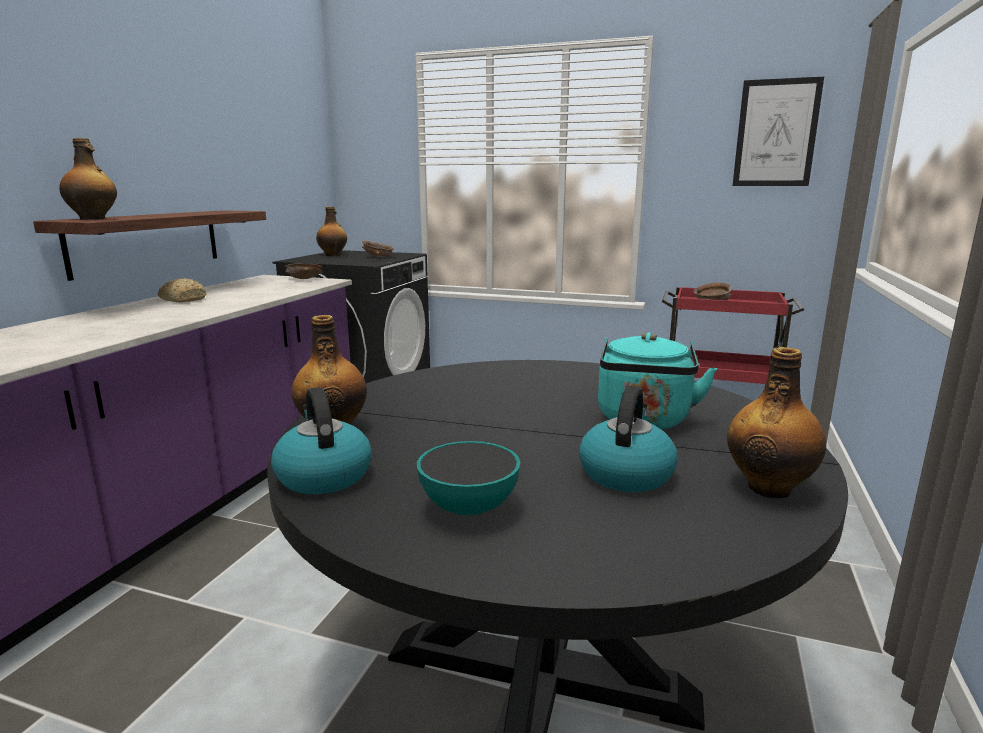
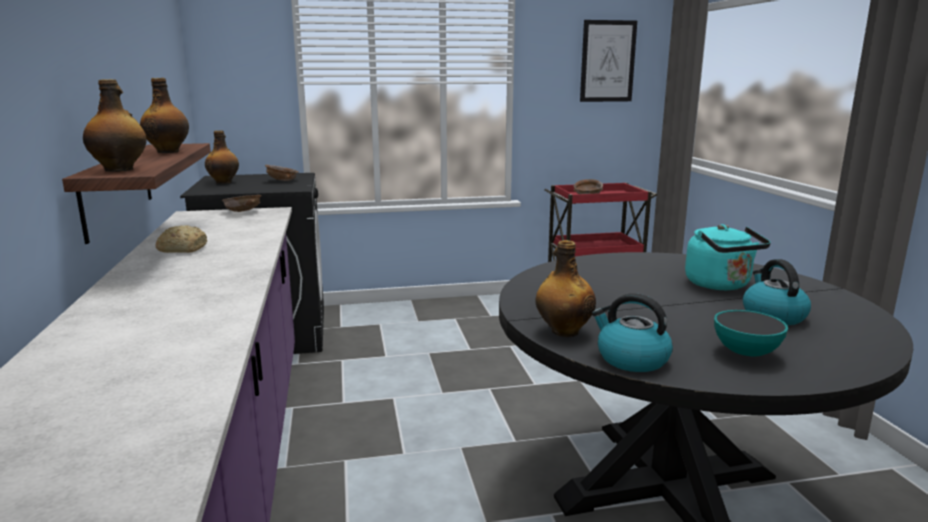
camera: 30 degrees left, 0 degrees up
bottle [727,347,826,498] -> bottle moved to [140,78,189,153]

